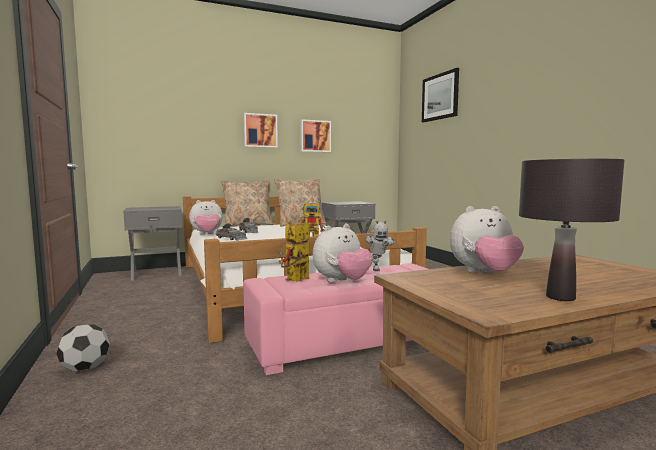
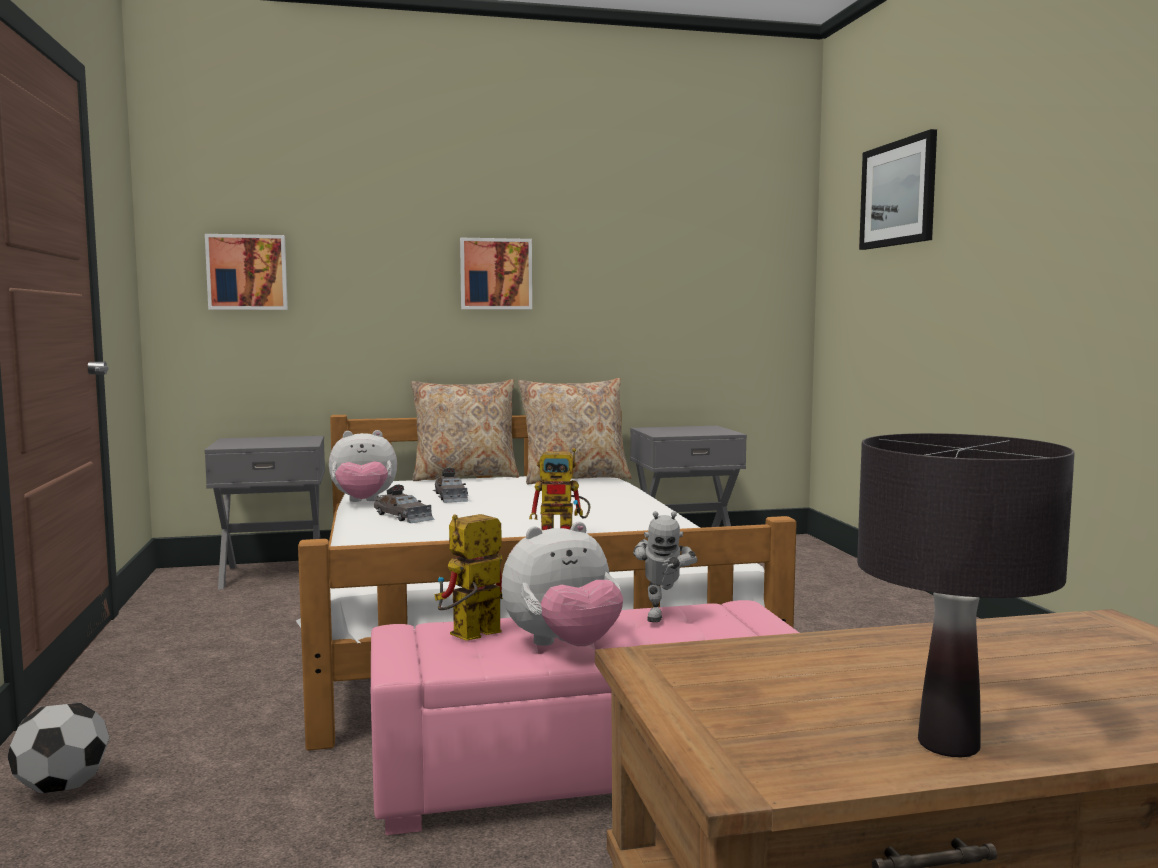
camera: 10 degrees right, 0 degrees up
picture [300,119,331,152] -> picture moved to [205,234,288,310]
plush toy [450,206,524,273] -> none

